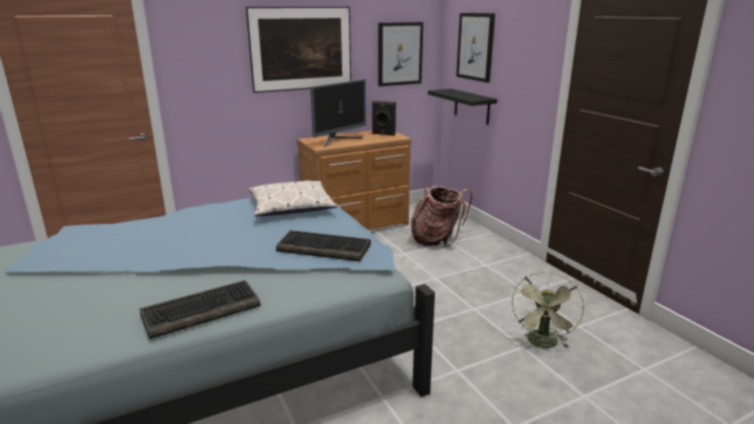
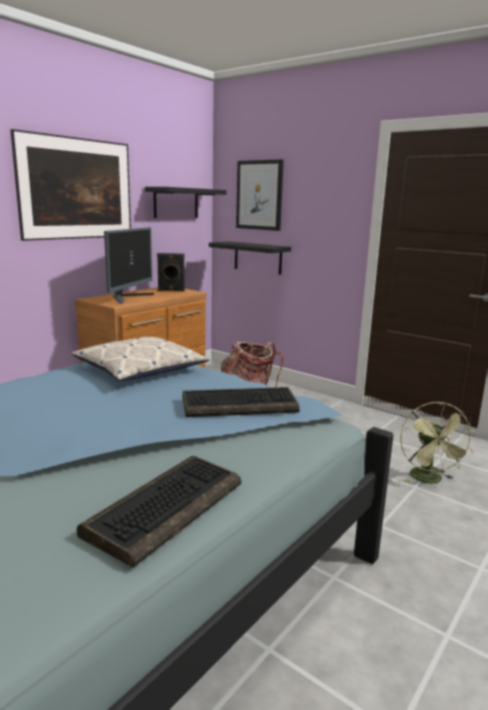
camera: 25 degrees left, 5 degrees down
picture [378,22,423,86] -> black shelf [145,187,227,218]

